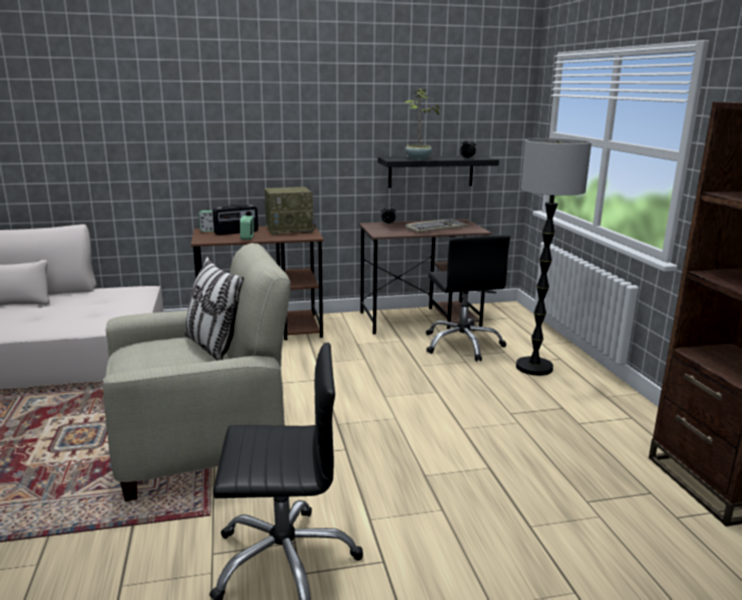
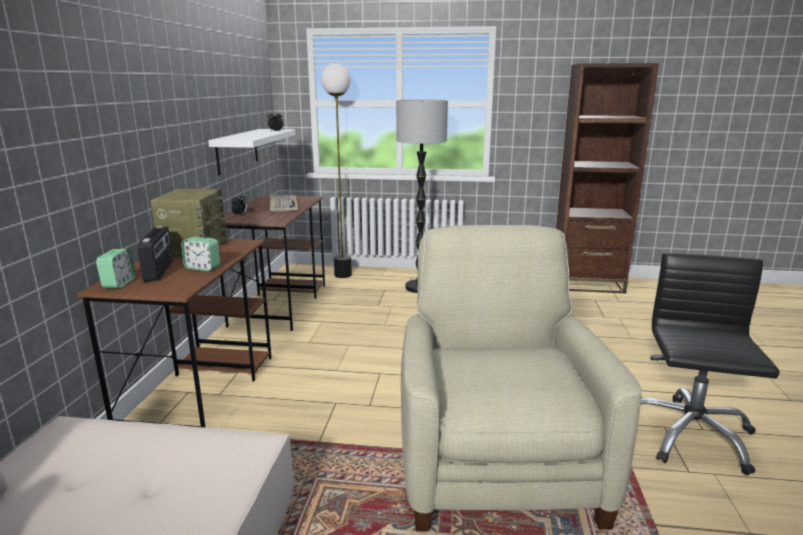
camera: 70 degrees left, 0 degrees up
pillow [185,256,244,361] -> none
black shelf [378,155,499,188] -> white shelf [208,129,296,175]
potted plant [405,89,442,160] -> none
black office chair [426,235,510,362] -> none
none -> floor lamp [321,63,352,278]

